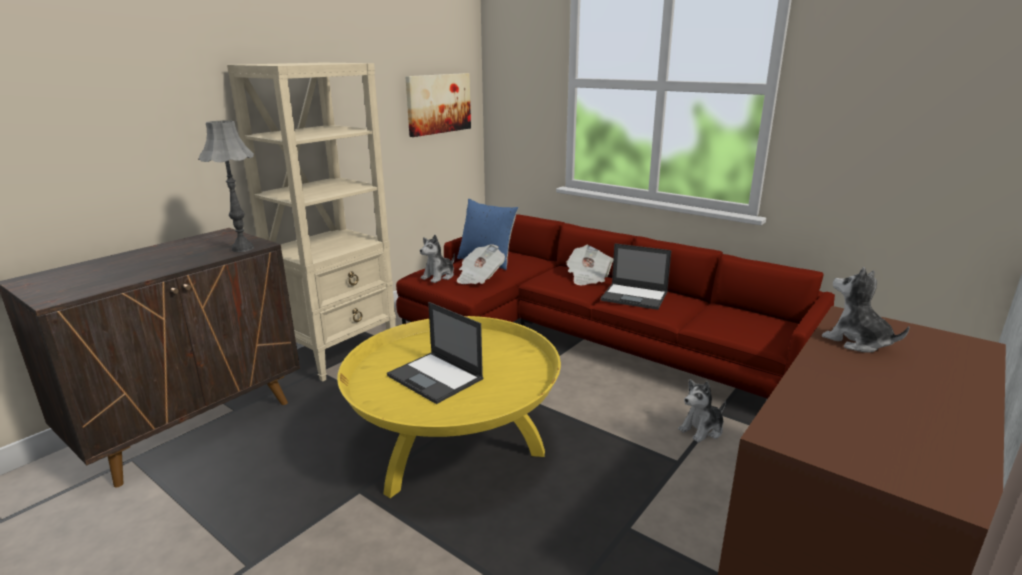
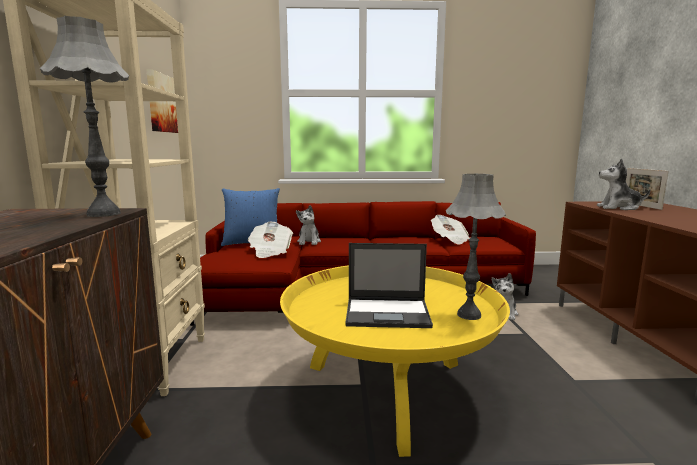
camera: 40 degrees left, 10 degrees down
plush toy [420,235,455,283] -> plush toy moved to [296,205,321,245]
newspaper [566,244,613,285] -> newspaper moved to [431,215,470,245]
laptop [600,243,671,310] -> none
none -> grey table lamp [446,174,506,320]
none -> picture frame [626,168,669,210]

